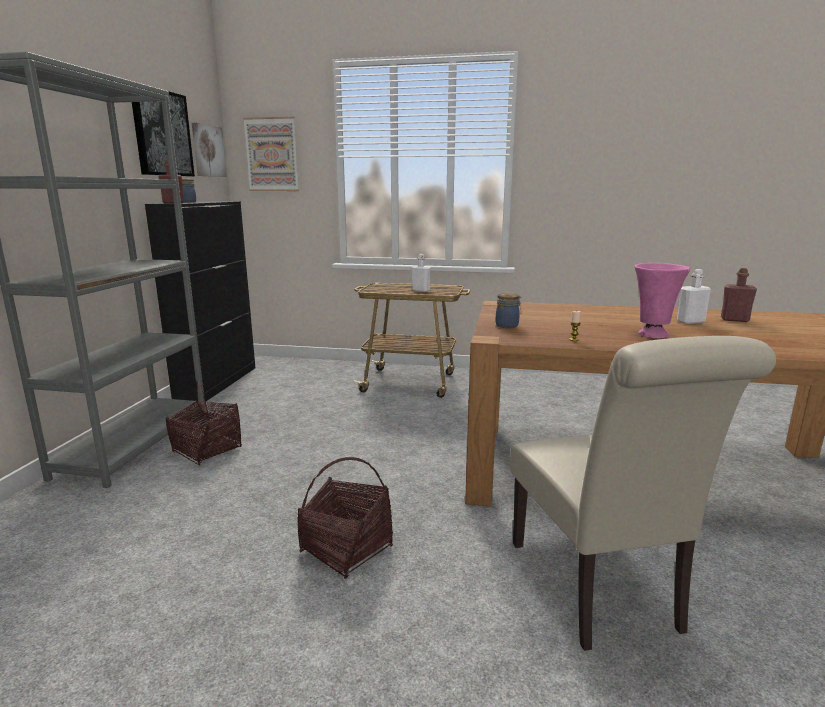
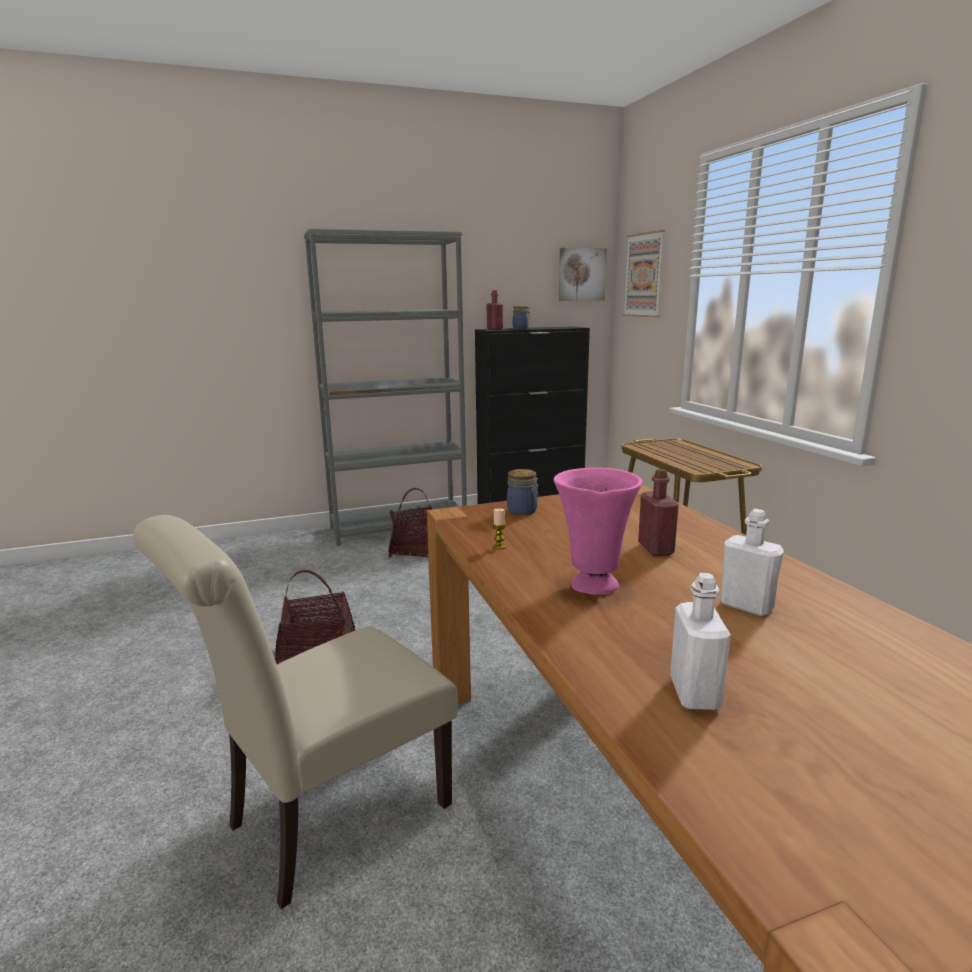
camera: 60 degrees right, 0 degrees up
picture [132,91,195,176] -> none
white bottle [412,254,431,292] -> white bottle moved to [670,573,731,710]
red bottle [721,268,757,322] -> red bottle moved to [638,469,679,556]

